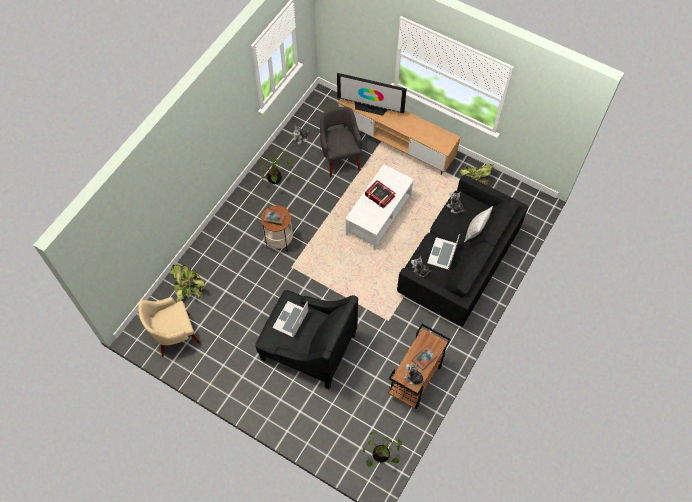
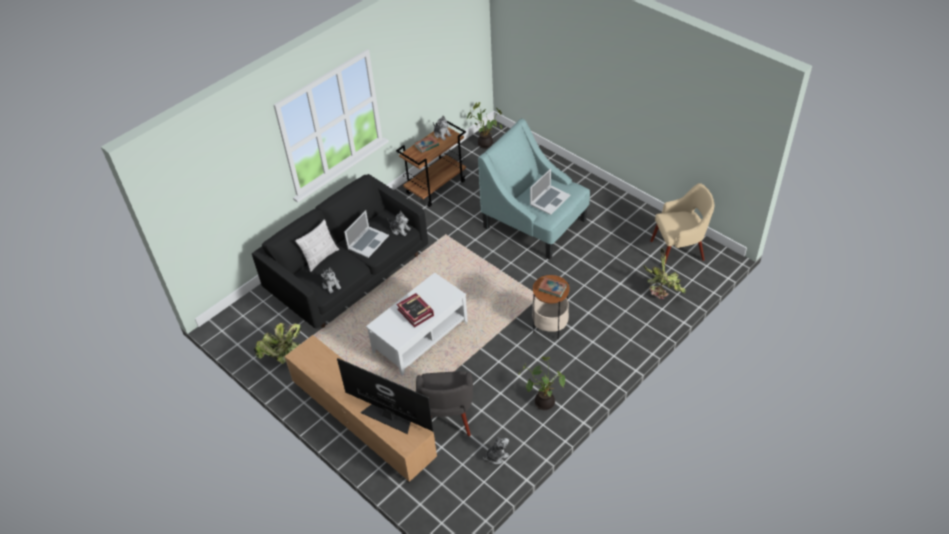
camera: 165 degrees left, 15 degrees down
black armchair [255,290,358,389] -> turquoise armchair [478,118,590,260]

